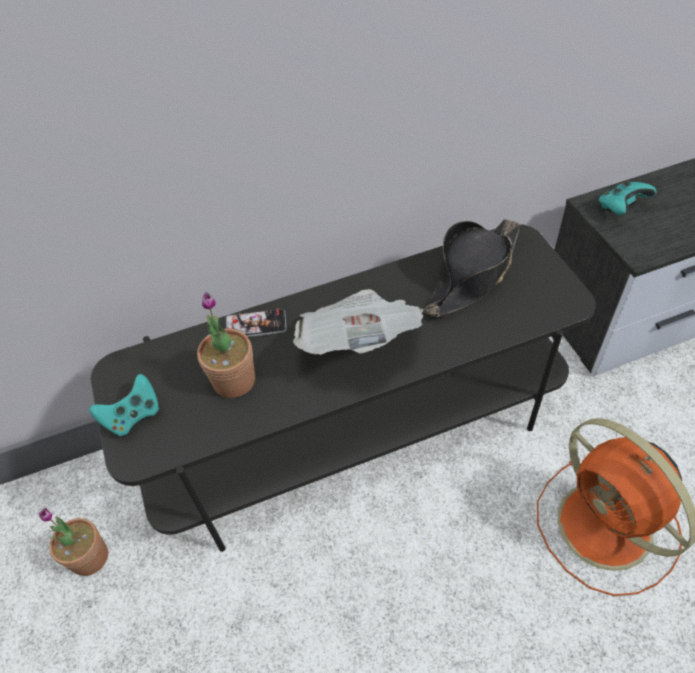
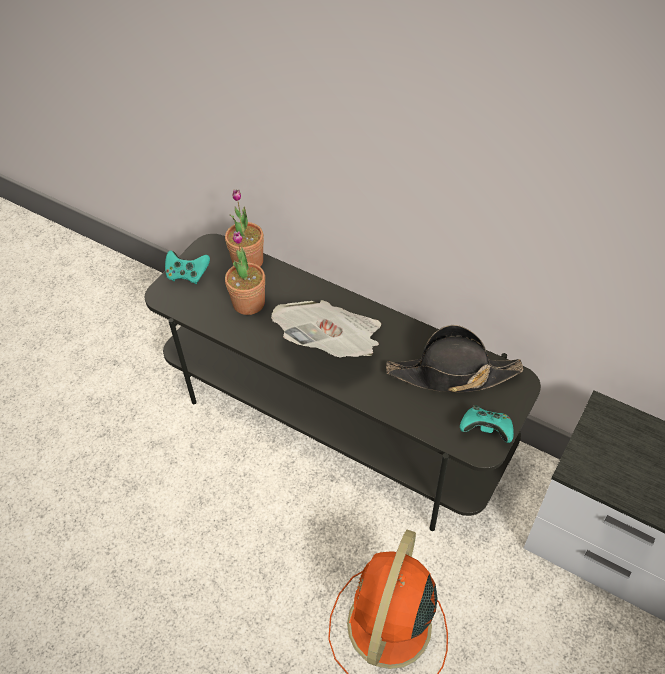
camera: 50 degrees right, 0 degrees up
potted plant [39,508,108,576] -> potted plant moved to [225,189,264,267]
phone [225,308,287,337] -> none
turquoise game controller [598,182,657,215] -> turquoise game controller moved to [460,405,514,443]

